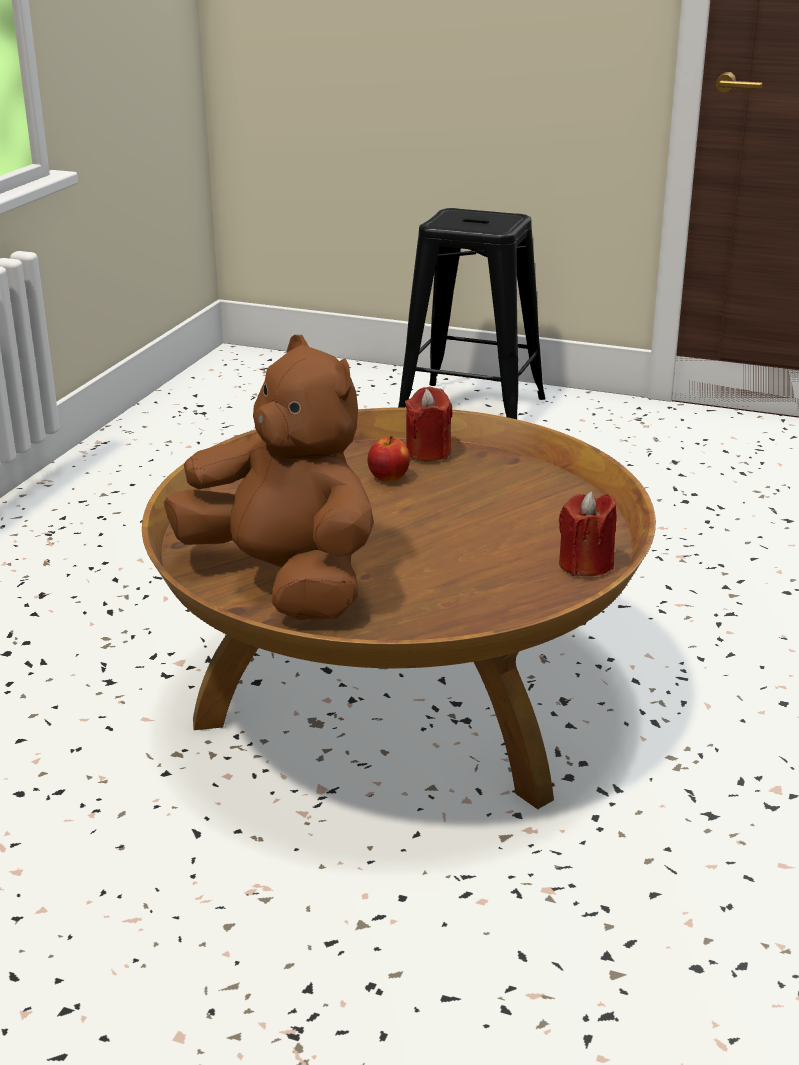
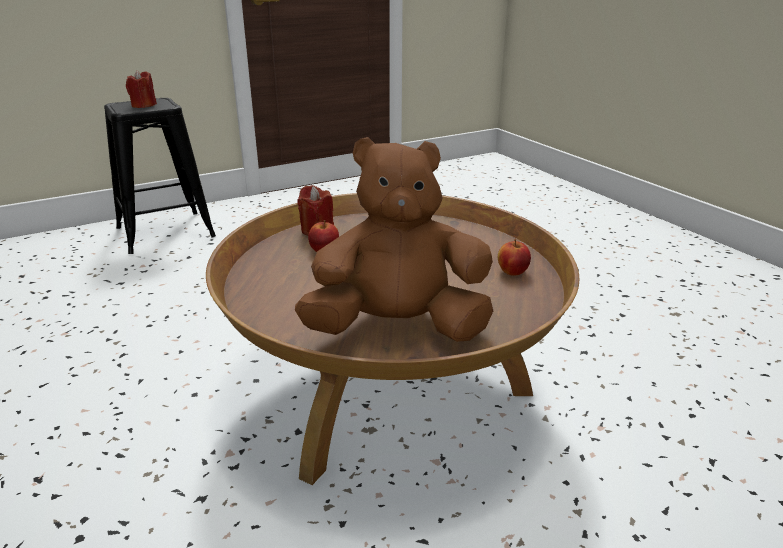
camera: 50 degrees left, 0 degrees up
red candle [559,492,617,576] -> red candle moved to [126,70,157,108]
none -> apple [498,239,531,276]

